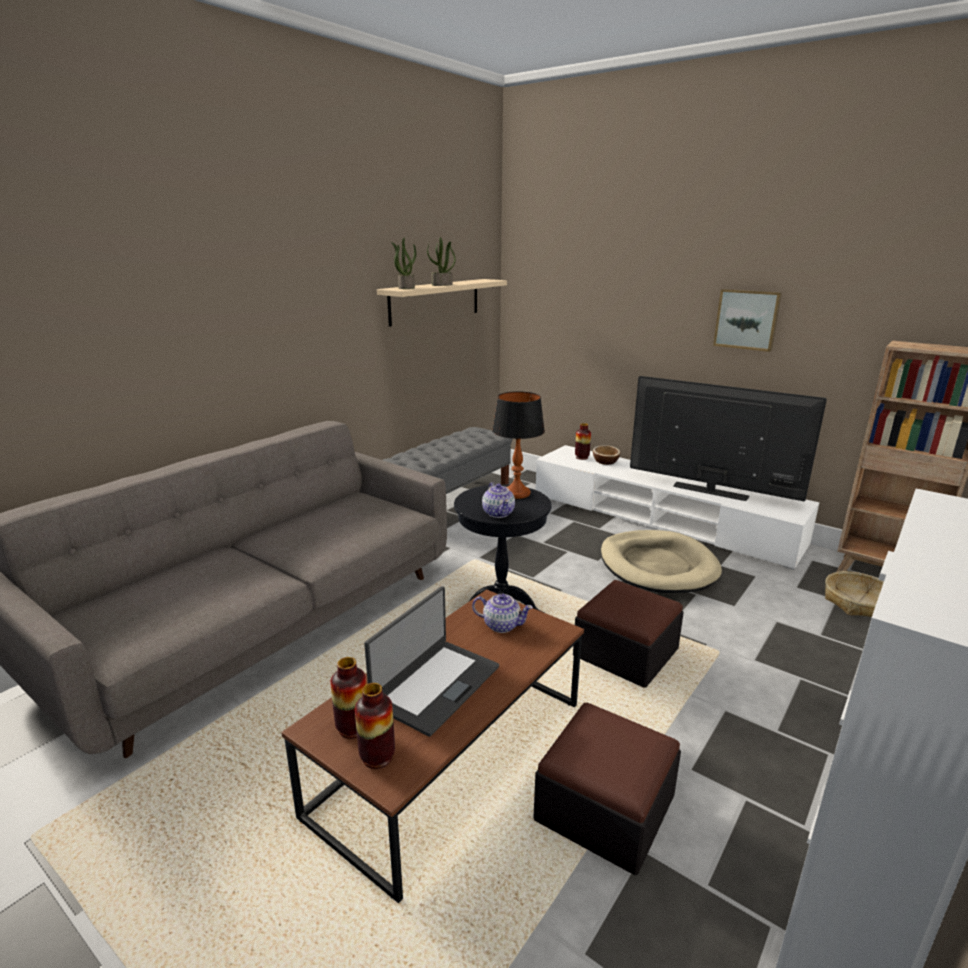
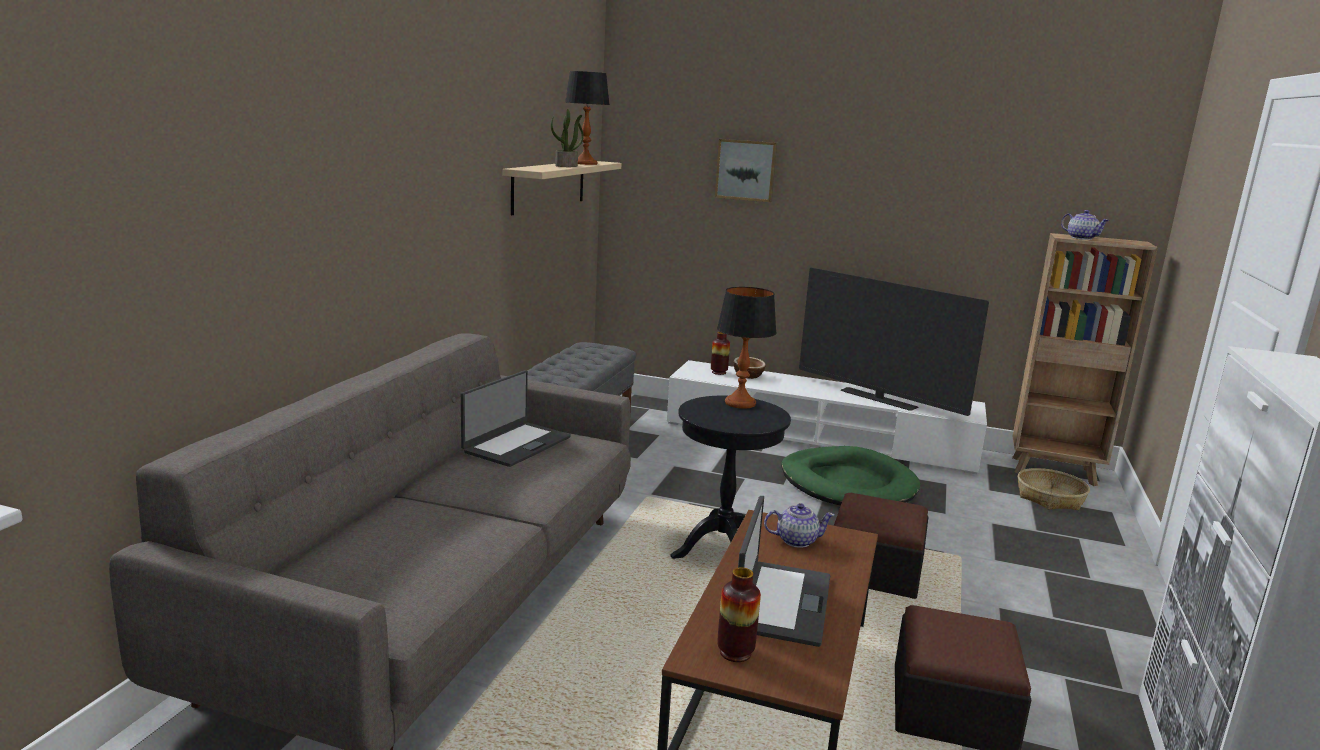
camera: 20 degrees left, 5 degrees down
vase [355,683,395,769] -> none
potted plant [391,238,416,289] -> none
teapot [482,482,515,518] -> teapot moved to [1061,210,1110,240]
beige dog bed [601,530,722,593] -> green dog bed [781,446,920,506]
television [630,376,827,501] -> television turned 150 degrees counterclockwise [799,268,989,416]
picture [713,289,782,352] -> picture moved to [715,139,777,202]
none -> laptop [461,370,571,467]
none -> table lamp [565,71,610,165]

